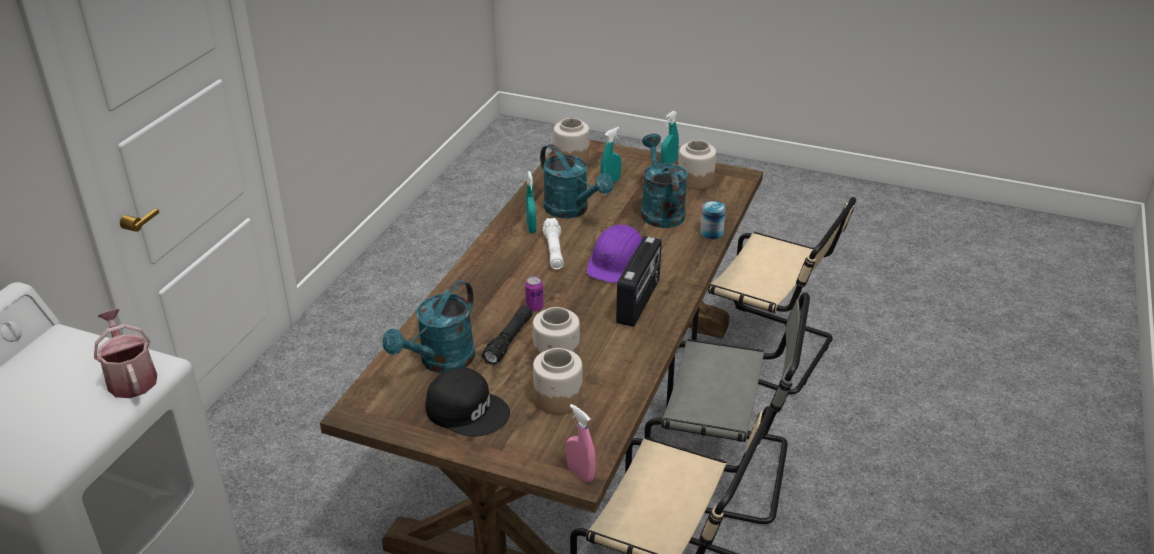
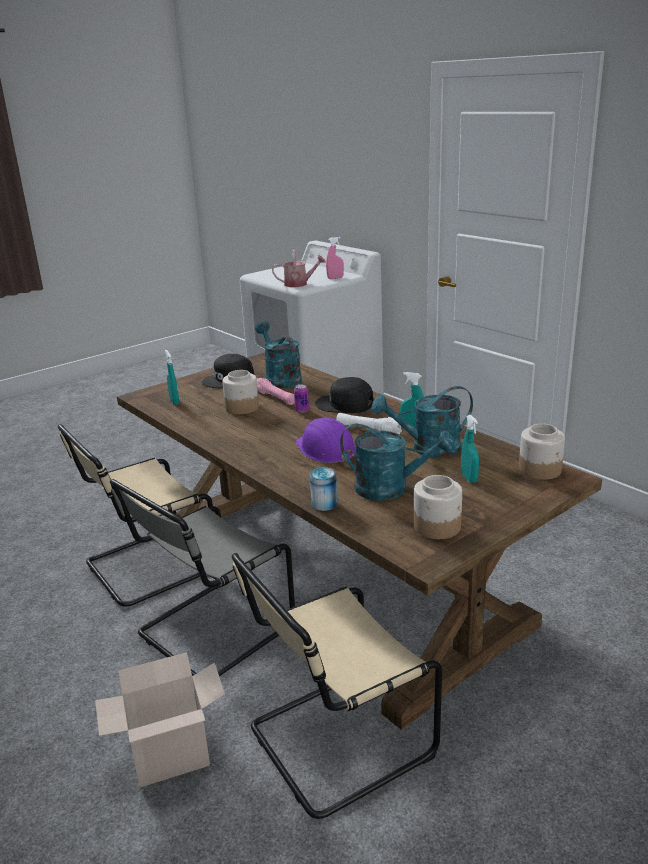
camera: 120 degrees right, 10 degrees down
black flashlight [481,306,532,366] -> pink flashlight [257,378,295,405]
jar [533,348,583,415] -> none
pink spray bottle [566,404,596,482] -> pink spray bottle moved to [326,237,344,279]
radio [616,236,662,327] -> none
turquoise spray bottle [661,111,679,164] -> turquoise spray bottle moved to [165,350,179,405]
none -> cardboard box [95,652,225,788]
none -> black cap [315,377,373,413]

